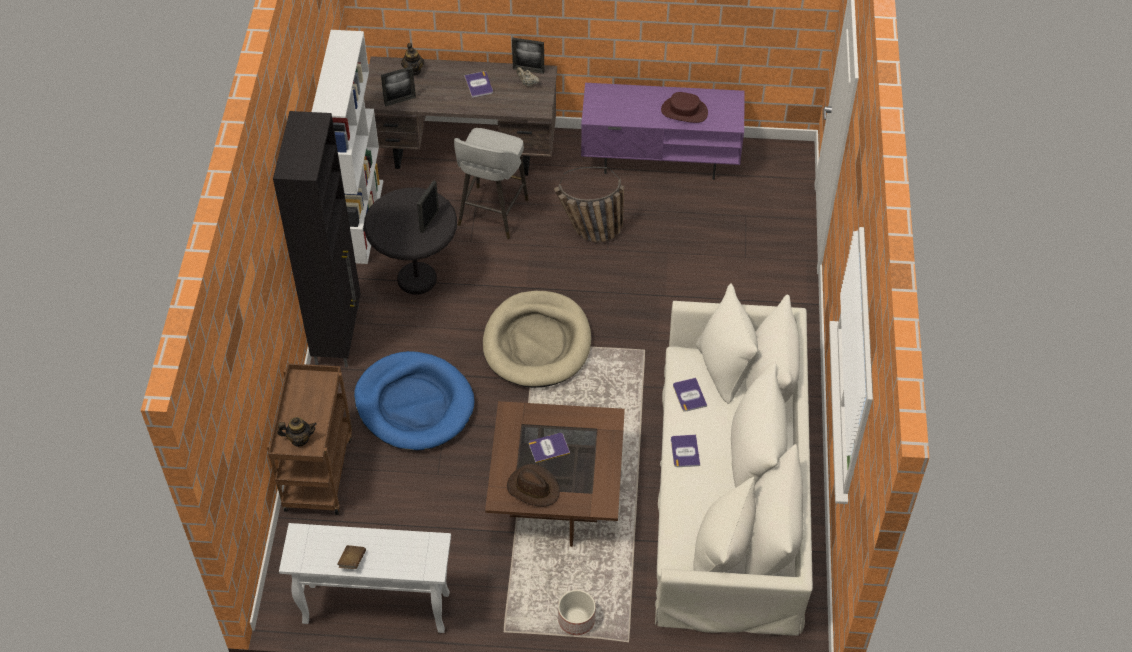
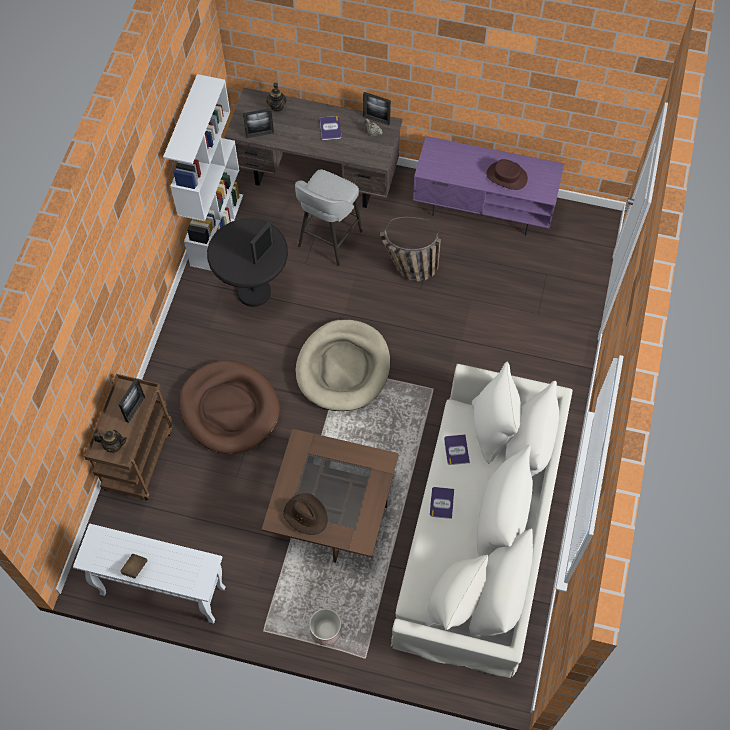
camera: 10 degrees right, 10 degrees up
black cabinet [273,111,361,367] -> none
blue dog bed [354,351,474,451] -> brown dog bed [180,360,280,454]
book [529,433,570,463] -> none
none -> picture frame [118,378,145,423]

